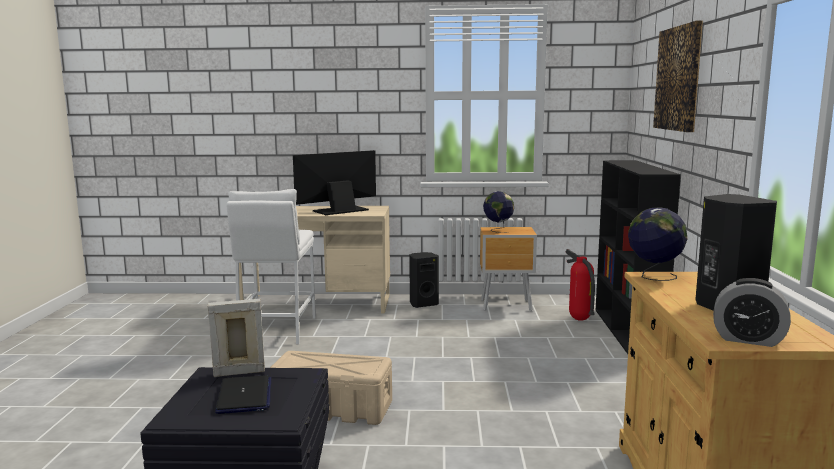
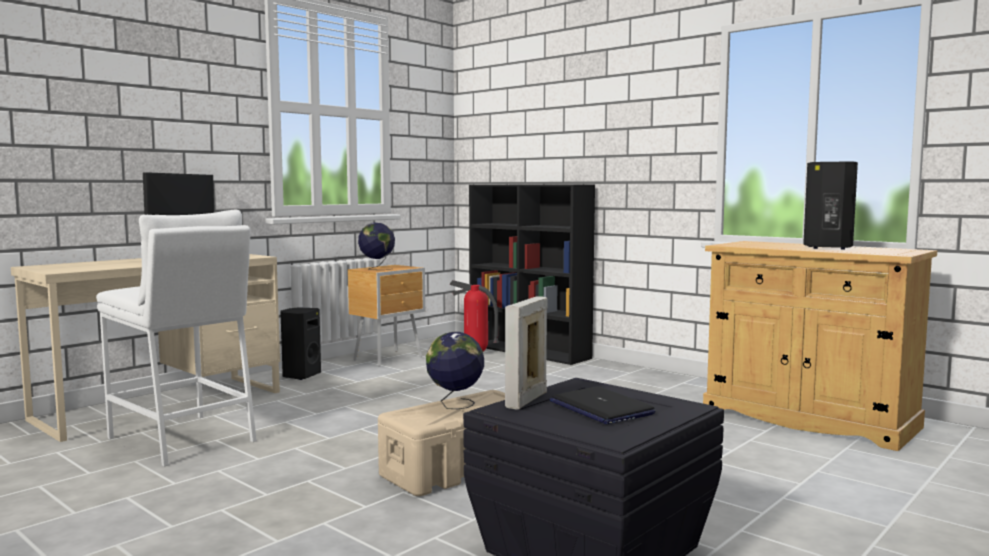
camera: 50 degrees left, 5 degrees down
laptop [215,375,271,414] -> laptop turned 150 degrees counterclockwise [550,386,655,424]
globe [628,208,687,281] -> globe moved to [426,332,484,409]
picture [653,20,703,132] -> none
alarm clock [713,278,791,347] -> none

